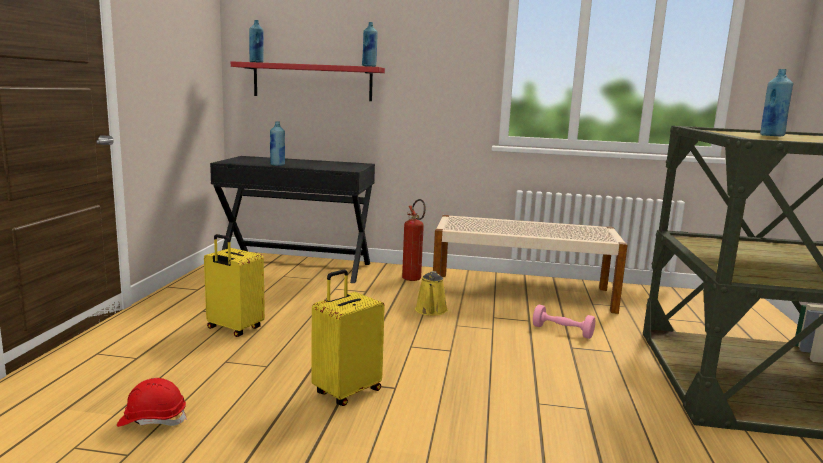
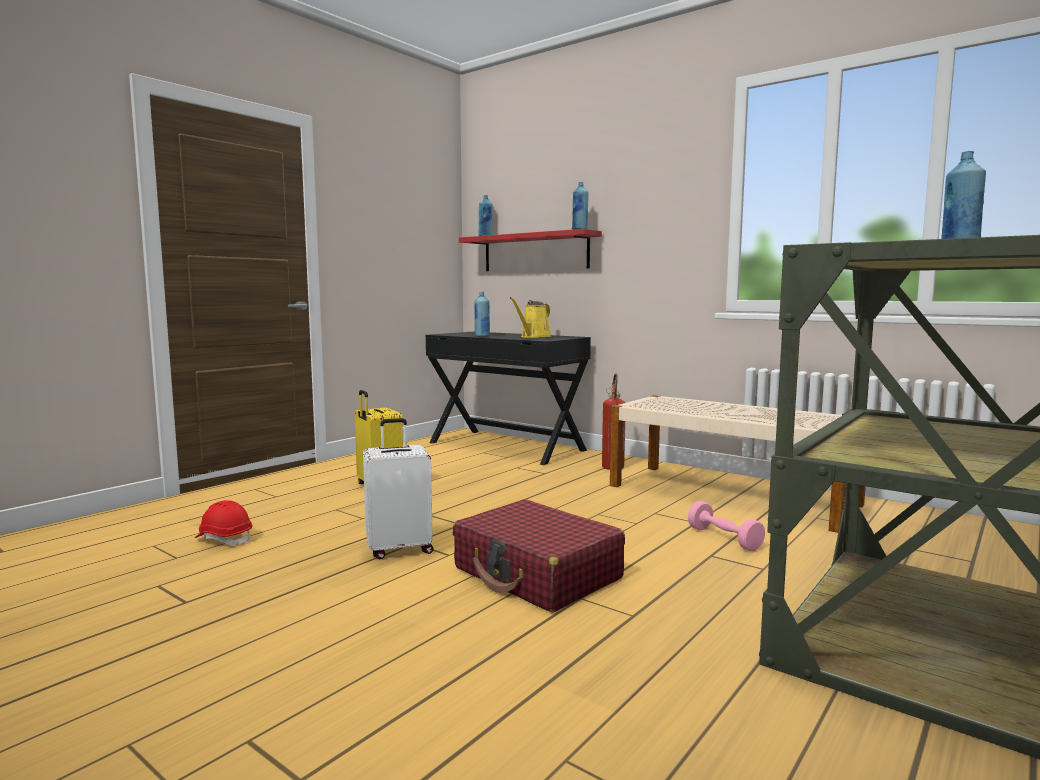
camera: 30 degrees right, 5 degrees down
yellow suitcase [312,270,385,406] -> white suitcase [363,418,434,559]
yellow watering can [415,271,448,316] -> yellow watering can moved to [510,297,551,338]
none -> red suitcase [453,499,625,612]

